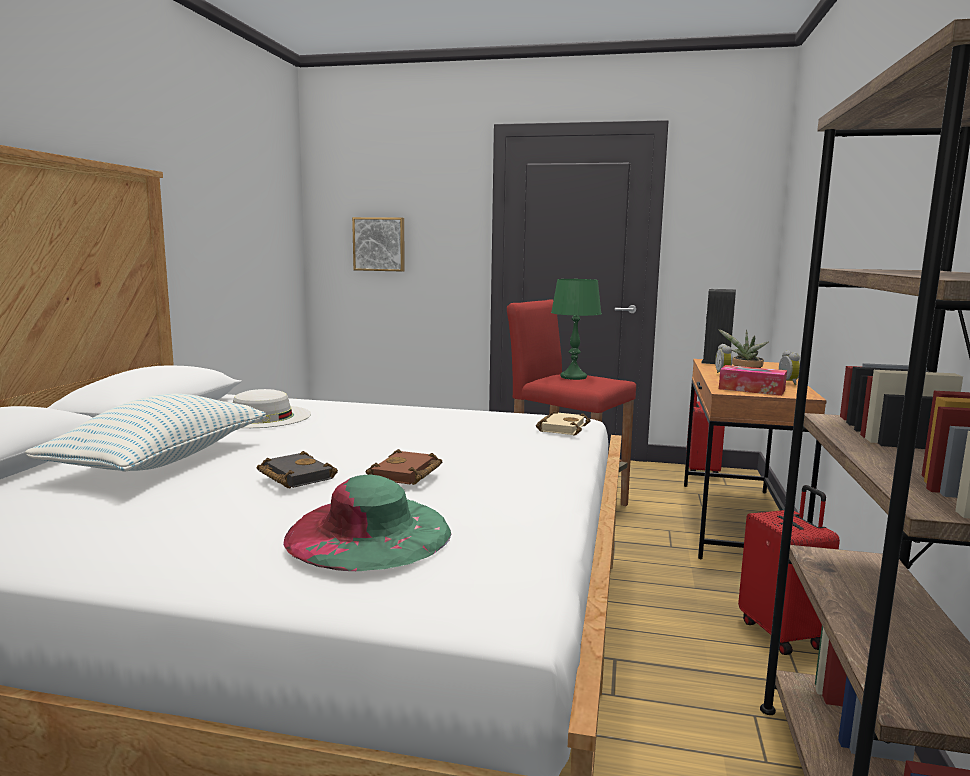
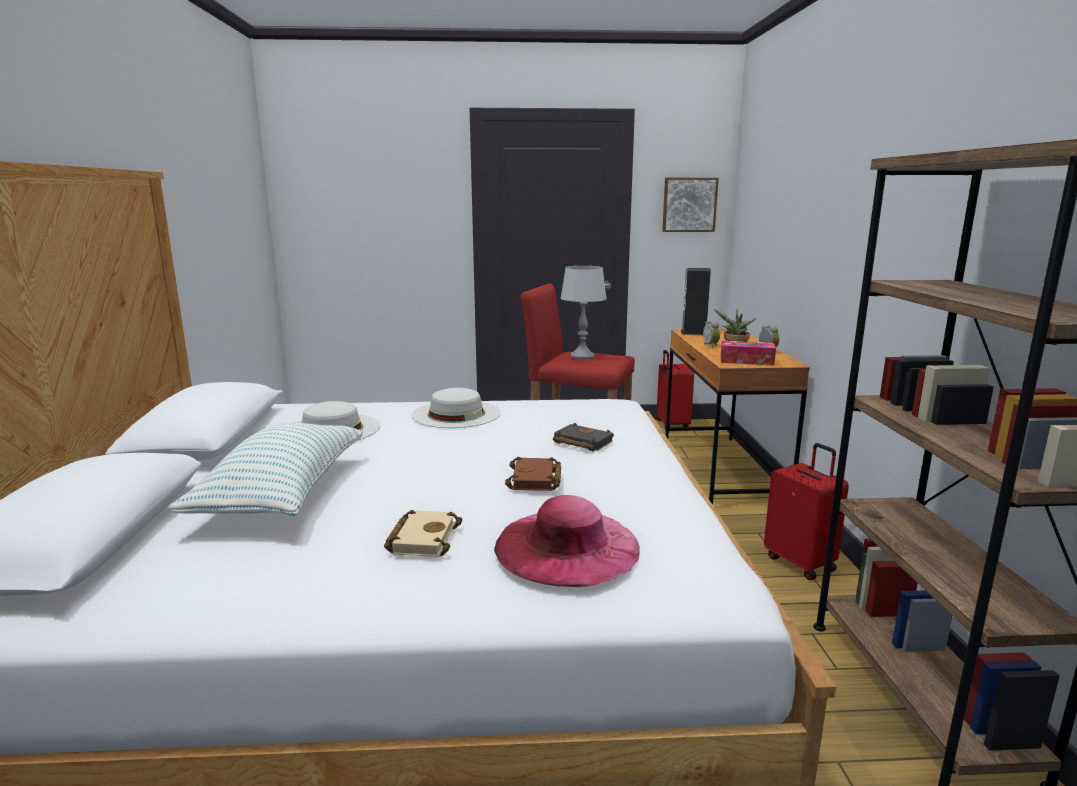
camera: 15 degrees left, 5 degrees up
black book [257,451,338,488] -> black book moved to [553,423,614,452]
green hat [283,475,451,571] -> pink hat [494,495,640,587]
picture [352,217,405,272] -> picture moved to [662,178,719,232]
beige book [536,411,591,436] -> beige book moved to [384,510,462,557]
green table lamp [551,279,602,380] -> grey table lamp [560,266,607,360]
none -> white hat [412,388,501,428]

